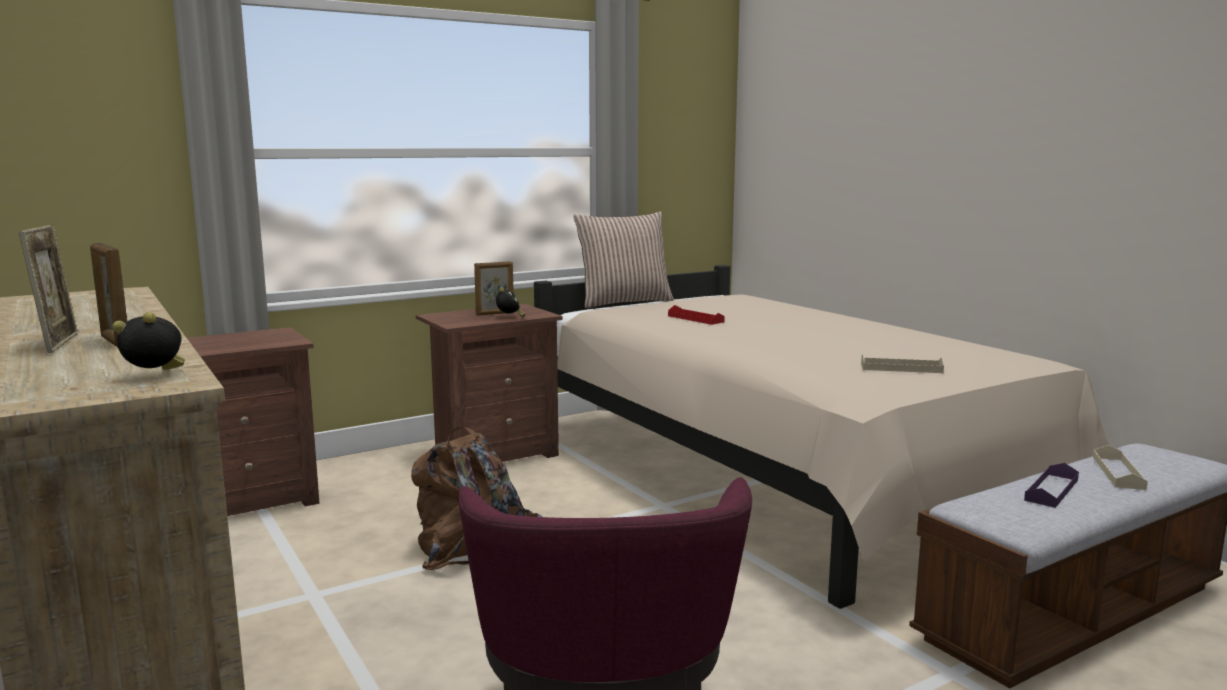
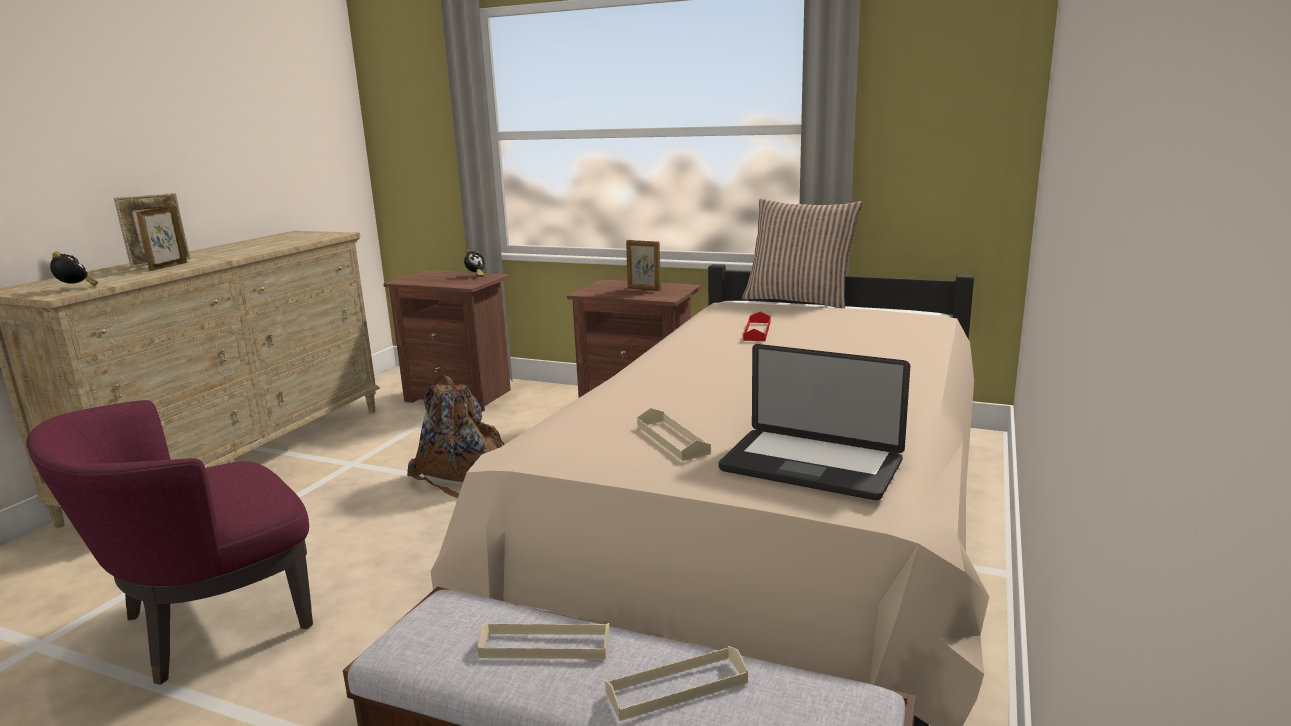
camera: 55 degrees right, 5 degrees up
alarm clock [496,287,525,317] -> alarm clock moved to [464,250,485,277]
purple tray [1024,463,1079,508] -> beige tray [477,622,610,659]
none -> laptop [719,344,910,500]

